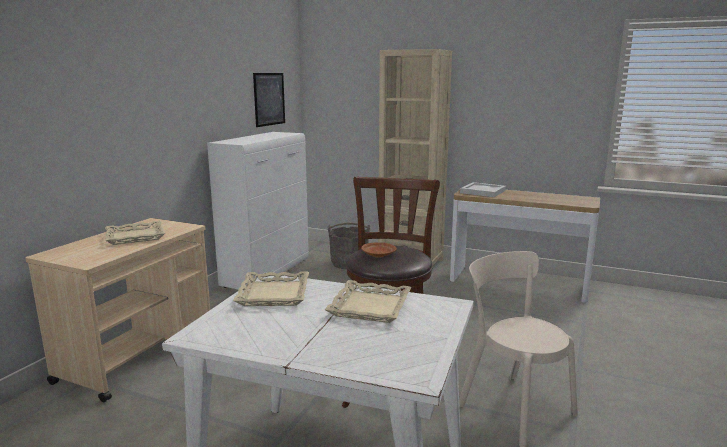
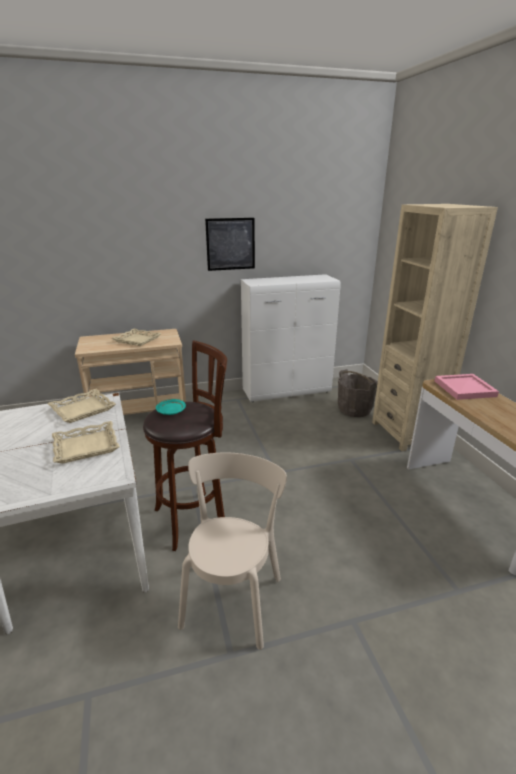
camera: 50 degrees right, 10 degrees up
picture [253,73,285,127] -> picture moved to [205,218,255,271]
brown plate [361,242,397,258] -> turquoise plate [156,399,186,415]
white tray [460,182,506,197] -> pink tray [435,374,499,400]

